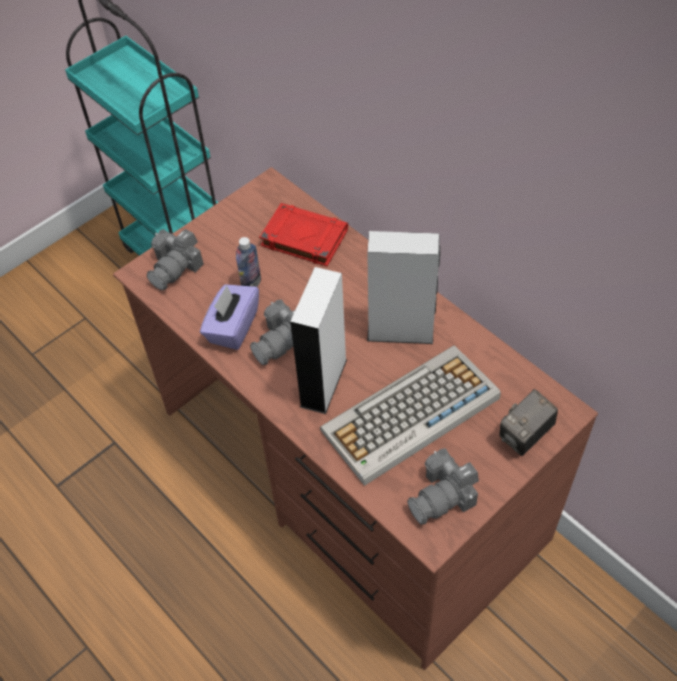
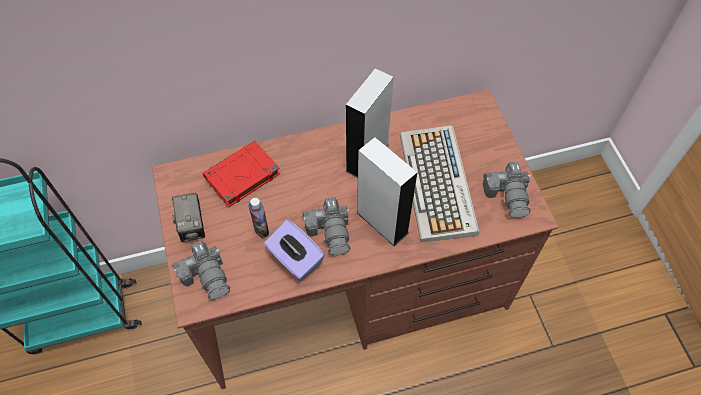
camera: 65 degrees left, 5 degrees up
camera [499,389,558,456] -> camera moved to [172,193,205,242]

